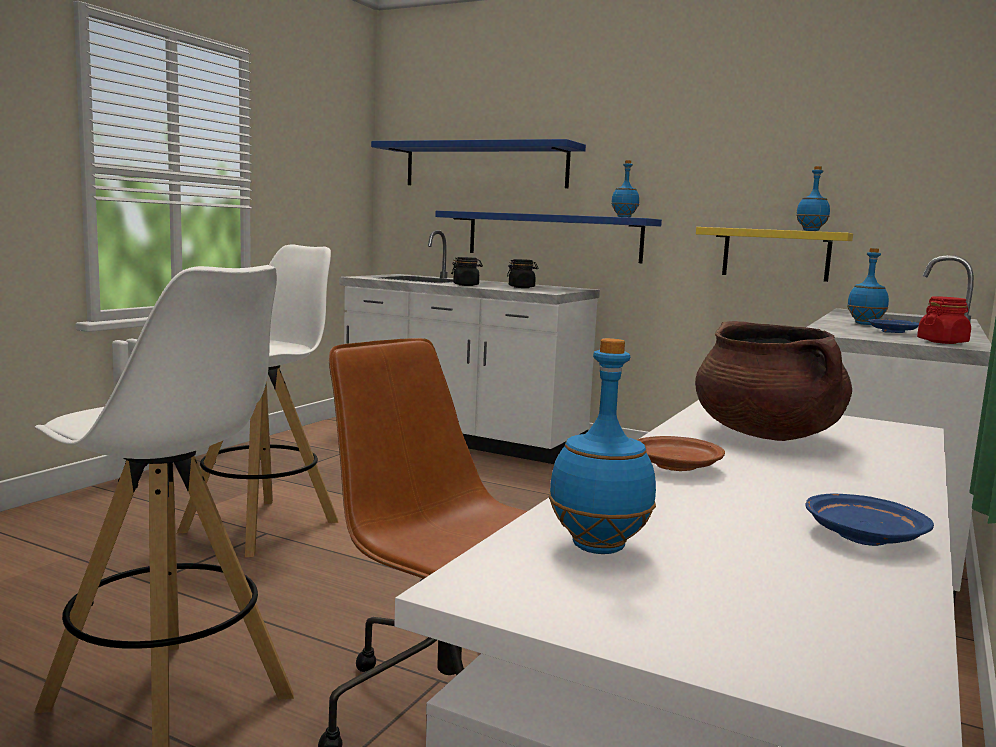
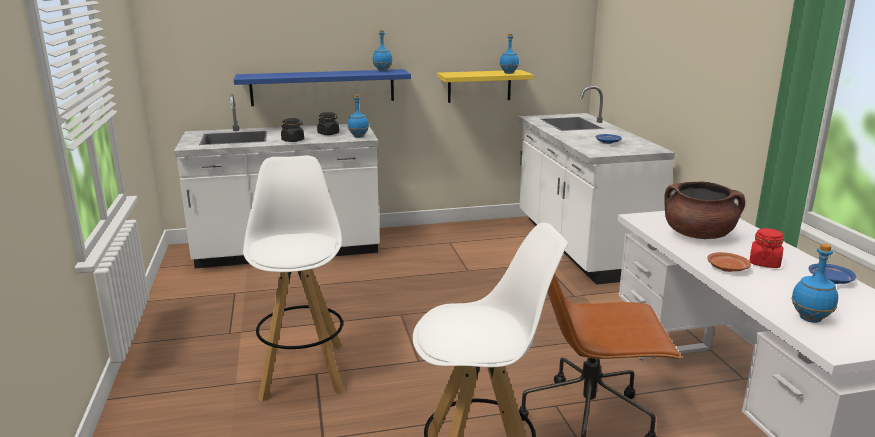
camera: 40 degrees left, 10 degrees up
blue shelf [371,139,586,188] -> none
blue bottle [847,248,889,325] -> blue bottle moved to [348,94,369,138]
red jar [917,296,971,344] -> red jar moved to [750,228,784,268]

